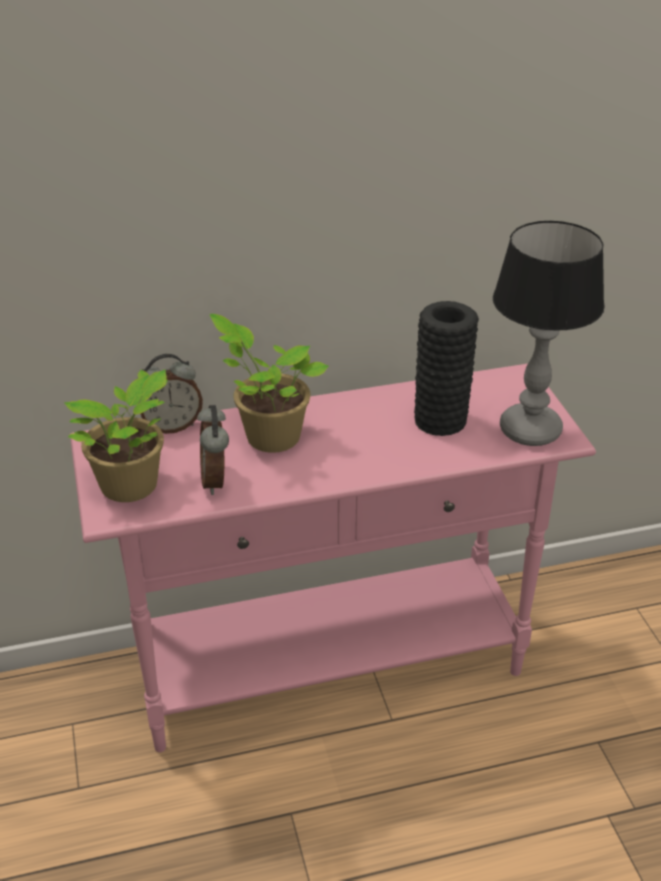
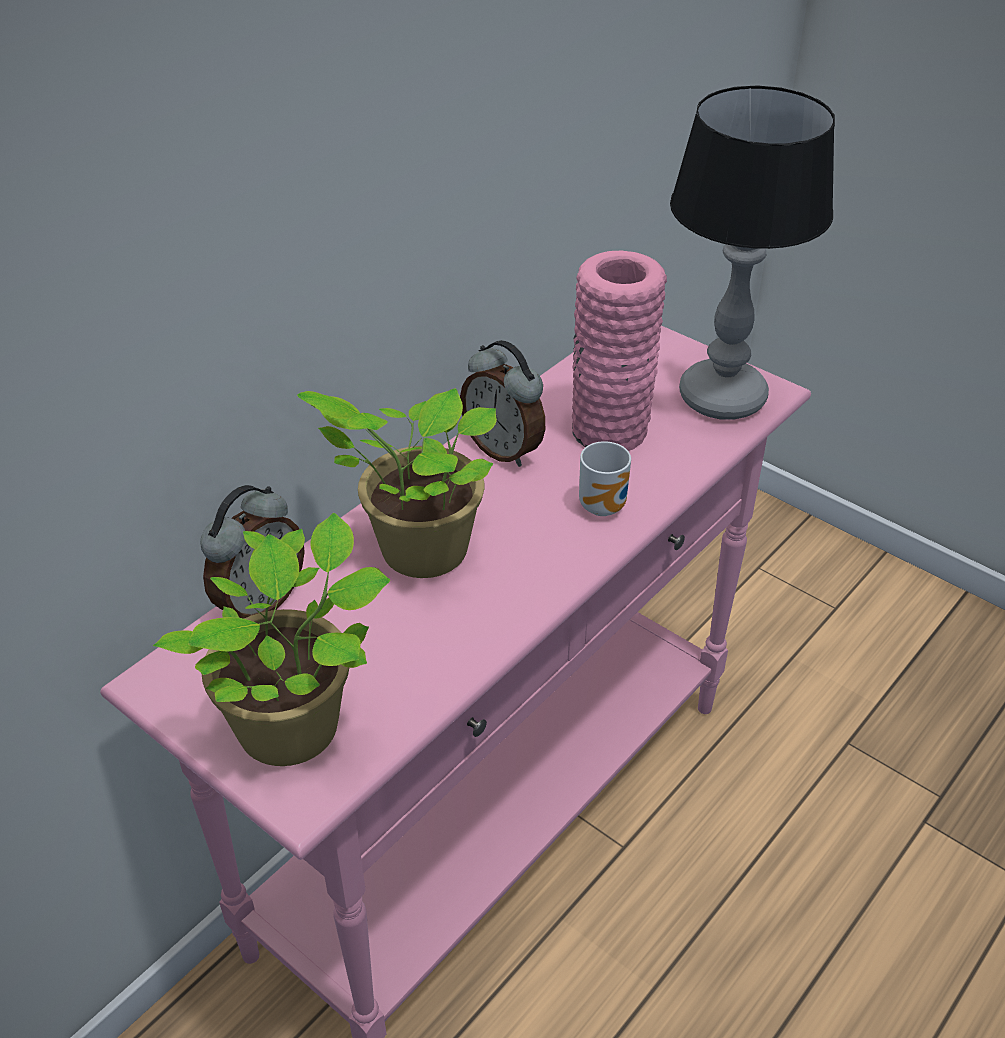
camera: 35 degrees left, 5 degrees up
alarm clock [197,405,229,495] -> alarm clock moved to [460,340,545,467]
black vase [414,301,479,436] -> pink vase [572,251,667,451]
none -> mug [579,441,631,516]

